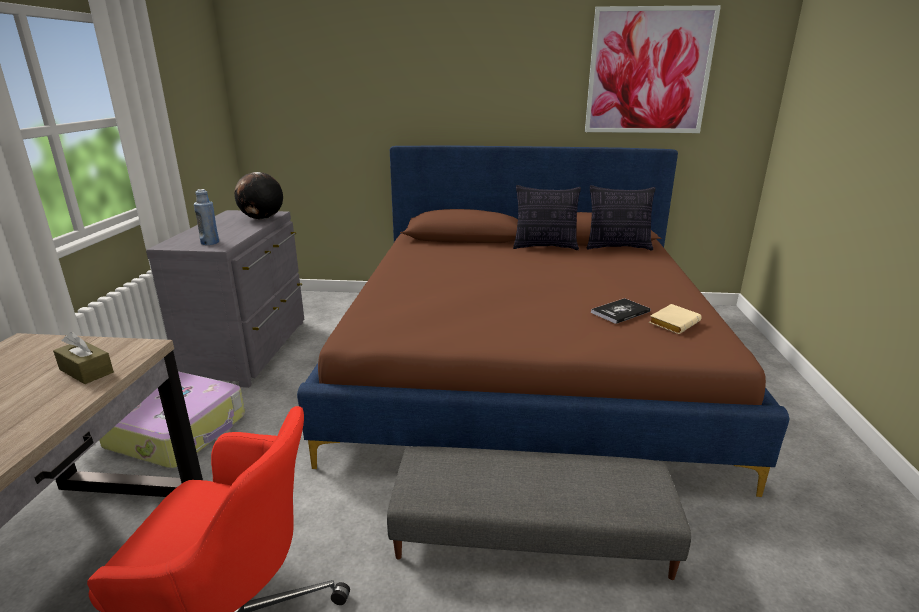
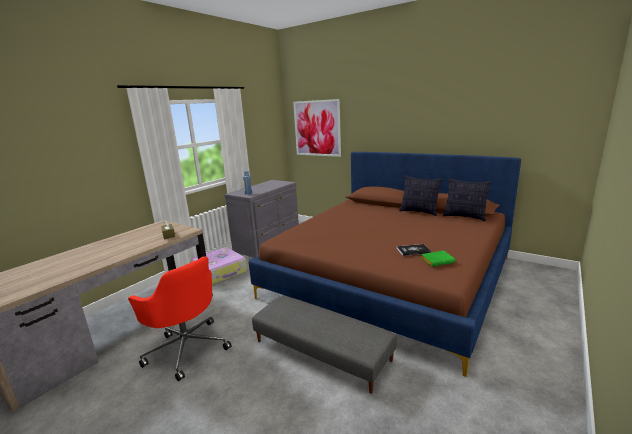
camera: 30 degrees right, 5 degrees down
globe [234,172,283,219] -> none
picture [585,5,721,133] -> picture moved to [293,99,341,157]
beige book [649,304,702,334] -> green book [421,250,455,267]

